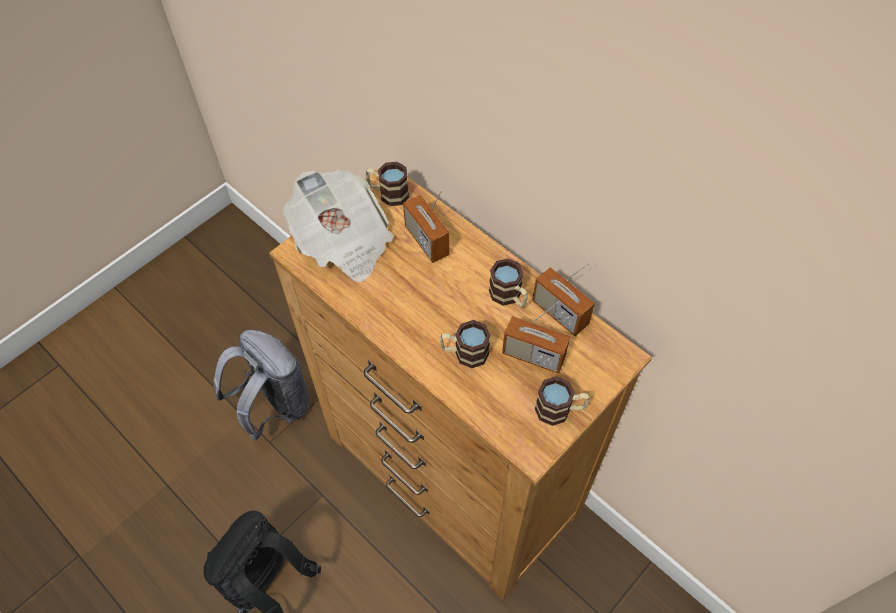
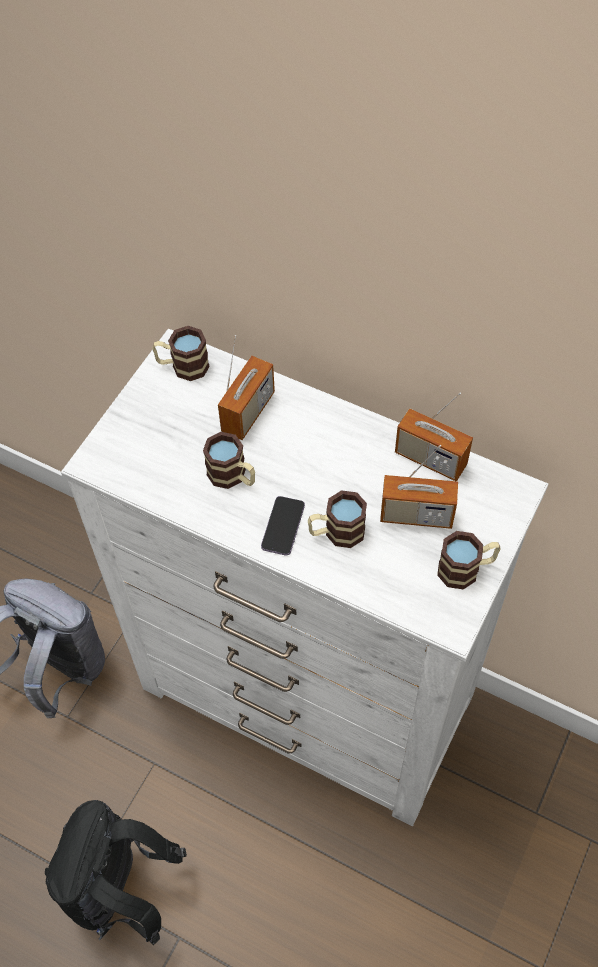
camera: 15 degrees left, 0 degrees up
brown dresser [269,162,652,600] -> white dresser [61,329,548,827]
newspaper [283,170,394,282] -> none
radio [403,190,450,263] -> radio turned 105 degrees counterclockwise [218,335,275,440]
mug [489,258,528,308] -> mug moved to [203,432,255,489]
none -> phone [261,496,305,555]

